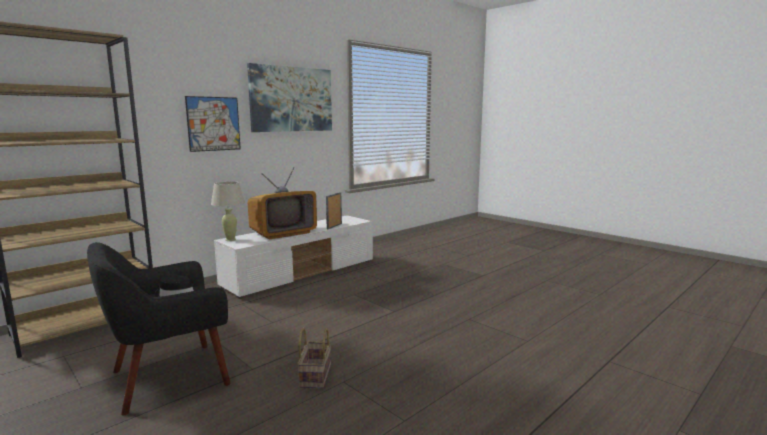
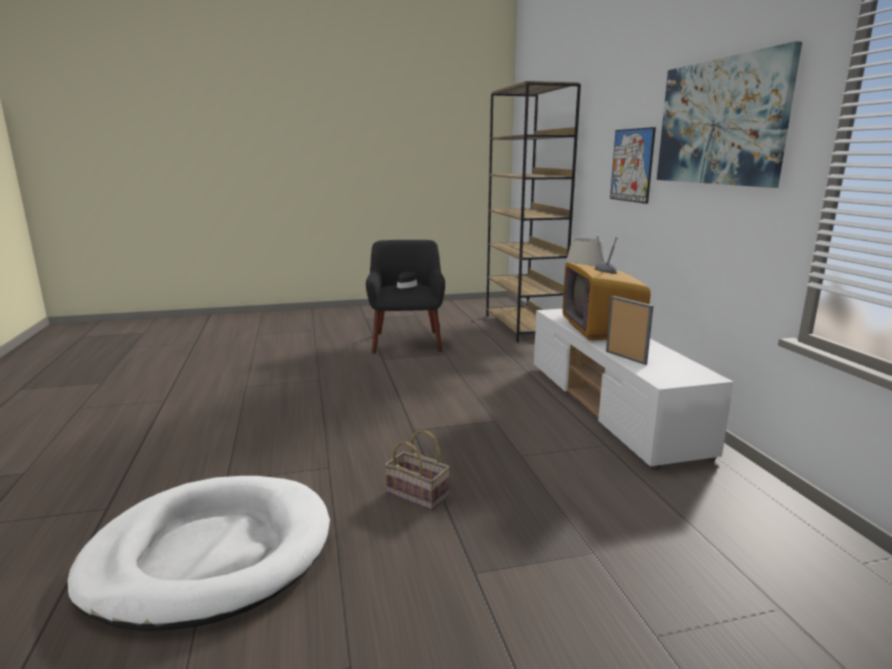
camera: 120 degrees right, 5 degrees up
basket [297,328,331,389] -> basket moved to [385,430,450,511]
none -> white dog bed [67,476,330,632]

